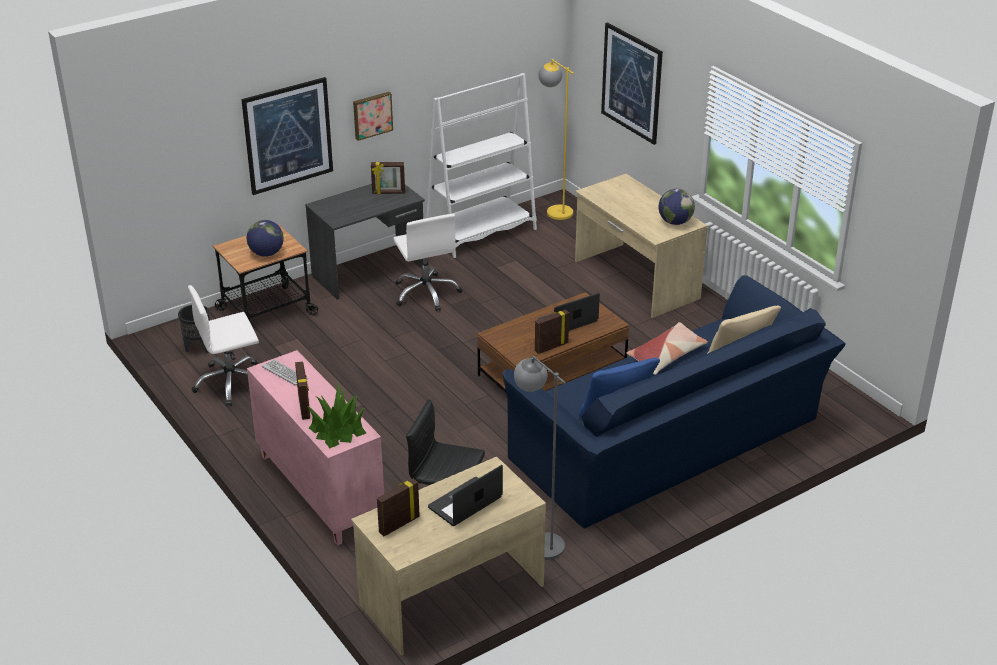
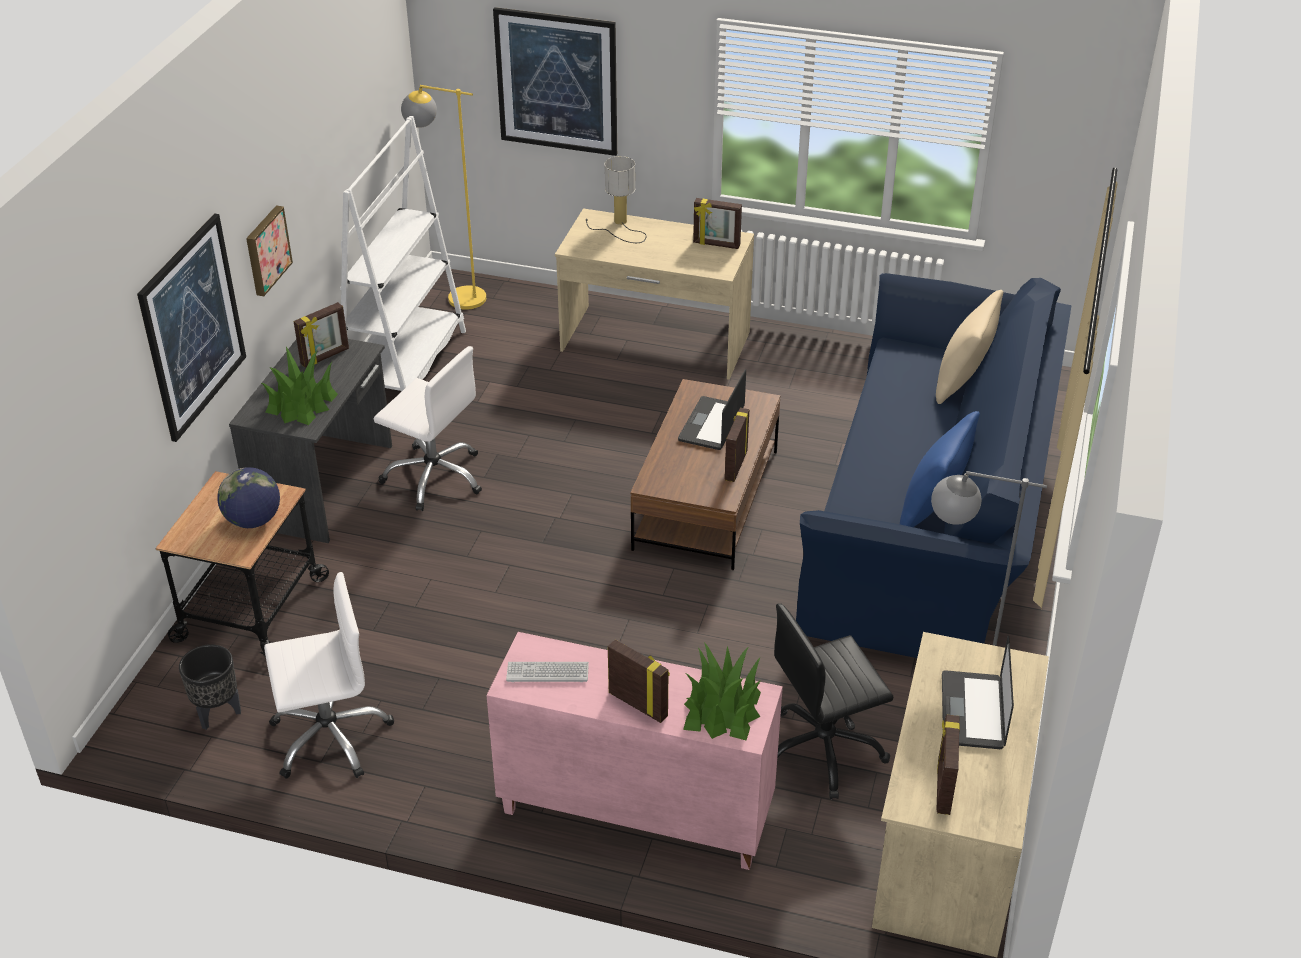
camera: 40 degrees left, 5 degrees up
white office chair [188,285,259,406] -> white office chair turned 135 degrees counterclockwise [264,572,394,779]
pillow [626,322,708,375] -> none
globe [658,189,695,225] -> picture frame [693,198,742,249]
none -> potted plant [262,347,338,425]
none -> table lamp [586,156,646,243]

